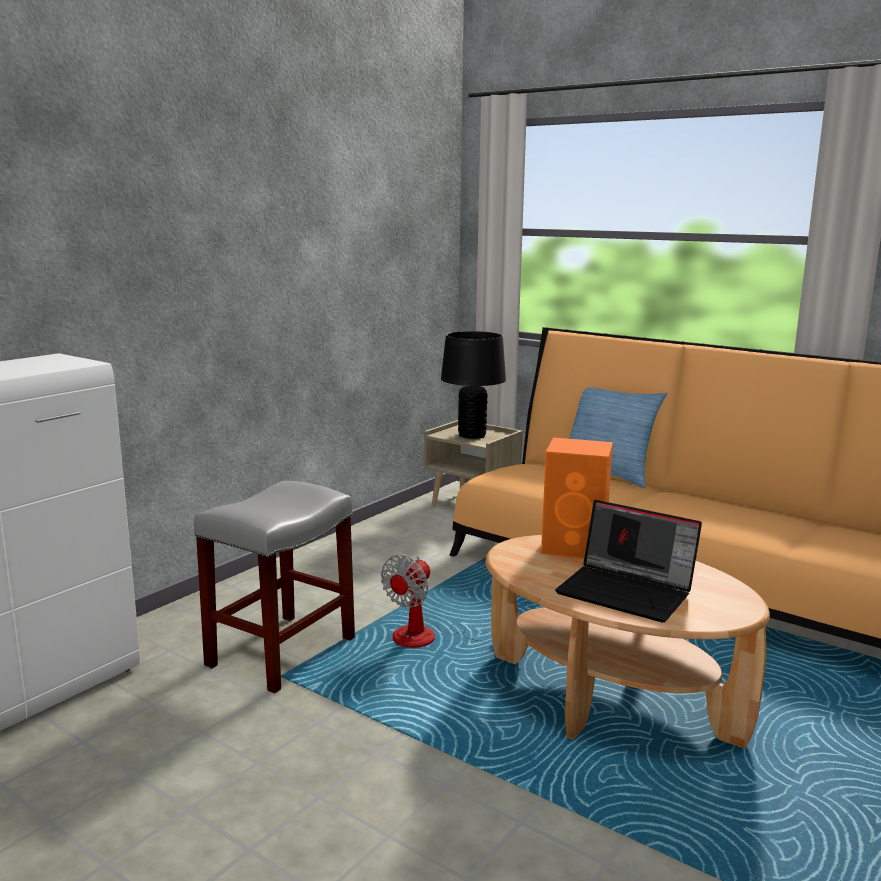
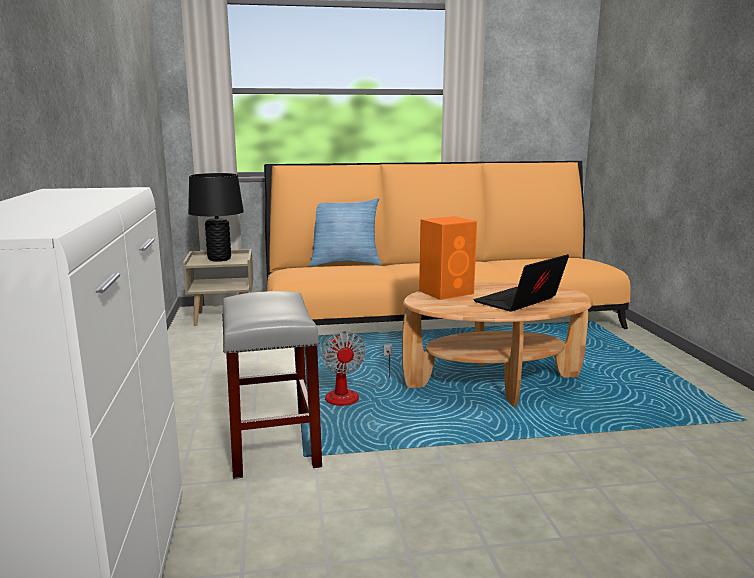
camera: 45 degrees left, 0 degrees up
laptop [555,500,702,622] -> laptop turned 150 degrees clockwise [474,254,569,312]

